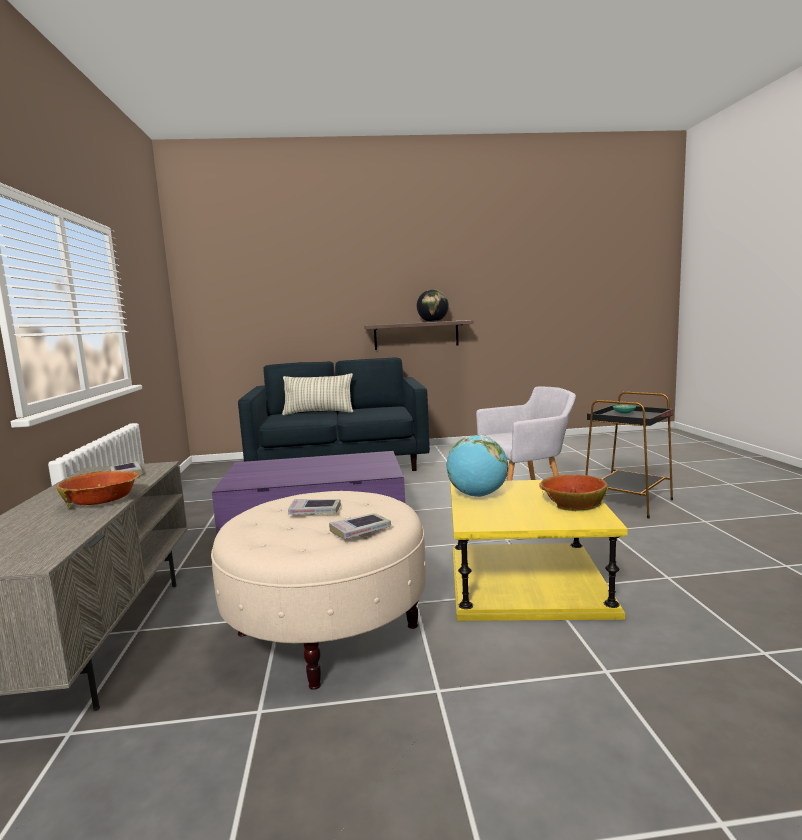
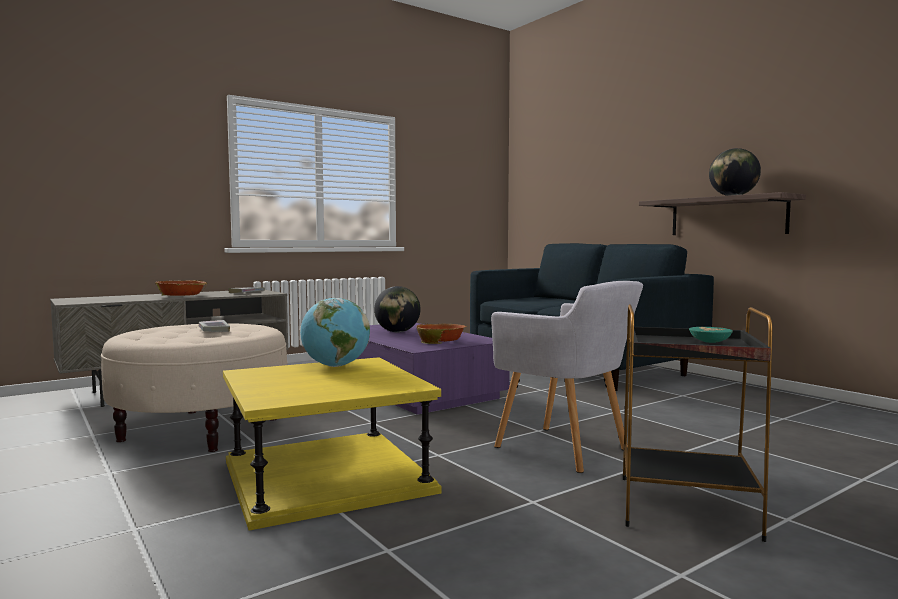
camera: 60 degrees right, 5 degrees down
pillow [282,373,354,415] -> none
book [329,513,391,539] -> none
bowl [539,475,608,511] -> bowl moved to [416,323,467,344]
none -> globe [374,286,421,332]

